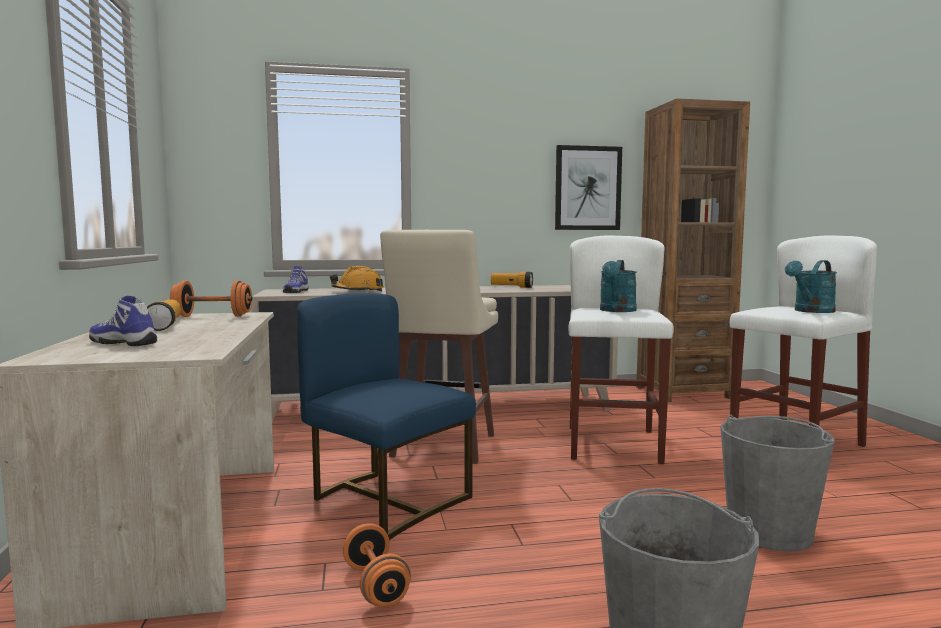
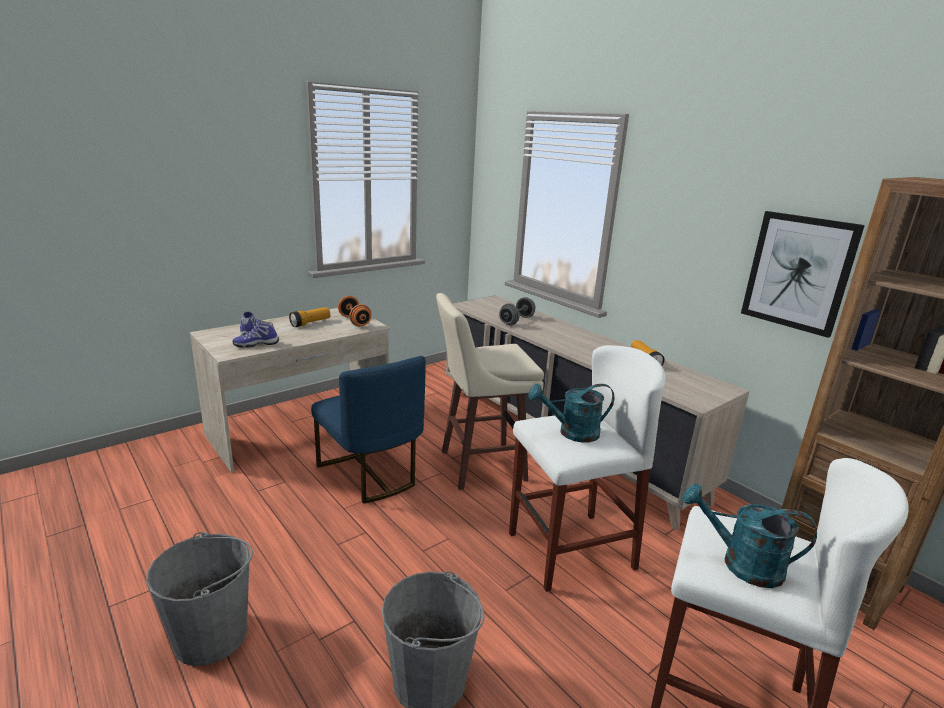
camera: 60 degrees right, 15 degrees up
shoe [283,266,309,293] -> shoe moved to [233,320,279,348]
blue chair [297,293,476,540] -> blue chair turned 135 degrees clockwise [311,356,425,504]
orange hard hat [330,266,384,292] -> grey dumbbell [499,297,536,325]
orange dumbbell [343,523,411,607] -> none

